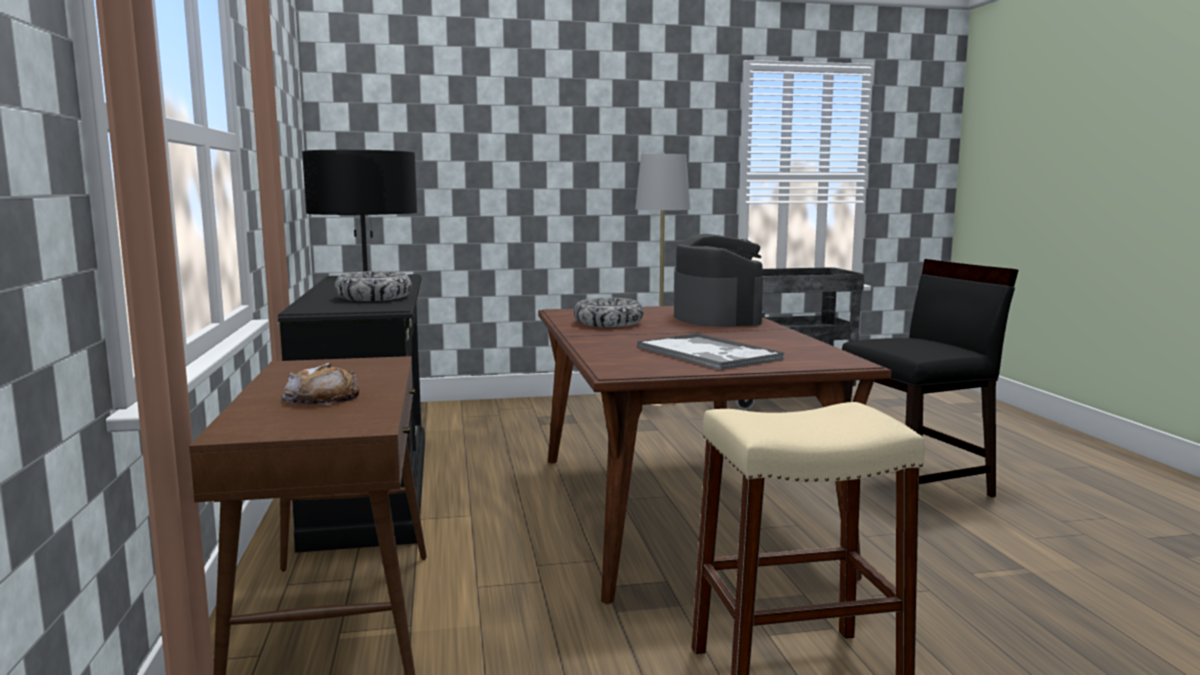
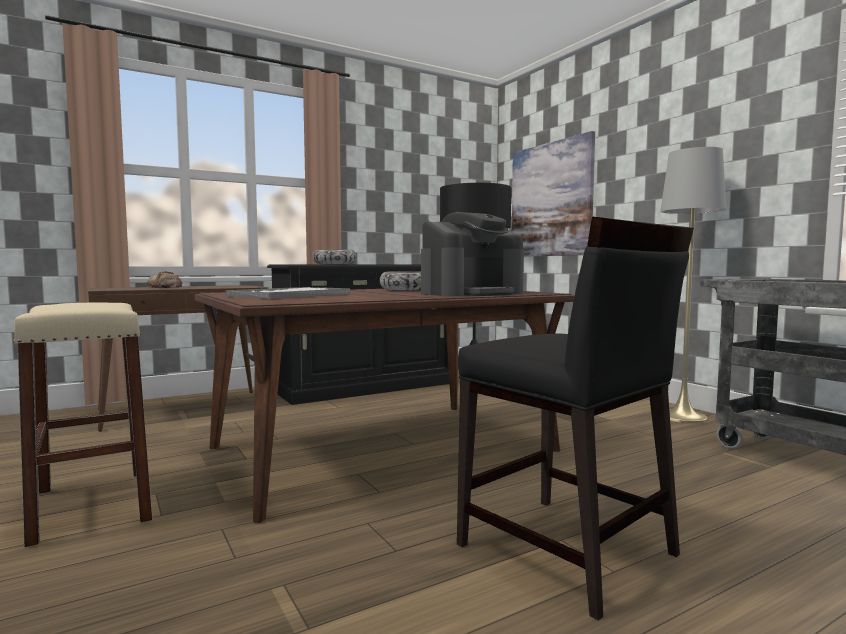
camera: 70 degrees right, 5 degrees down
none -> picture [512,131,595,256]

